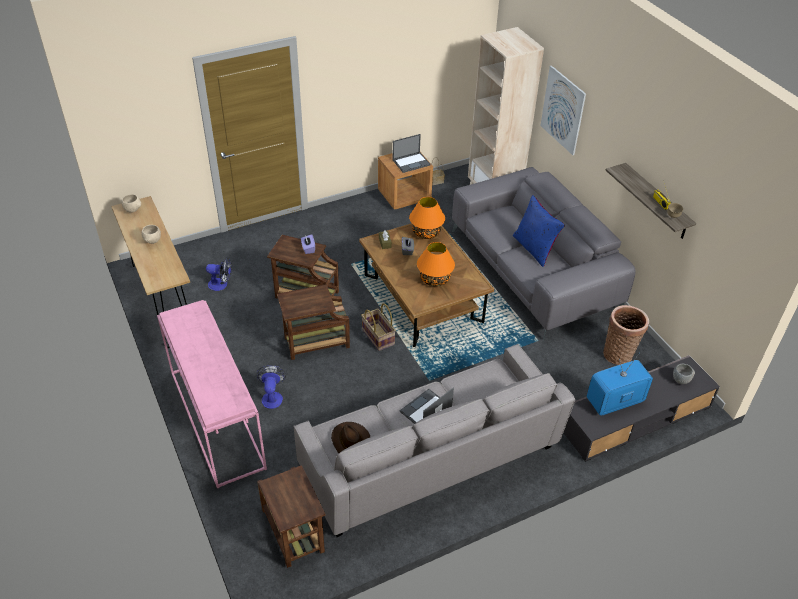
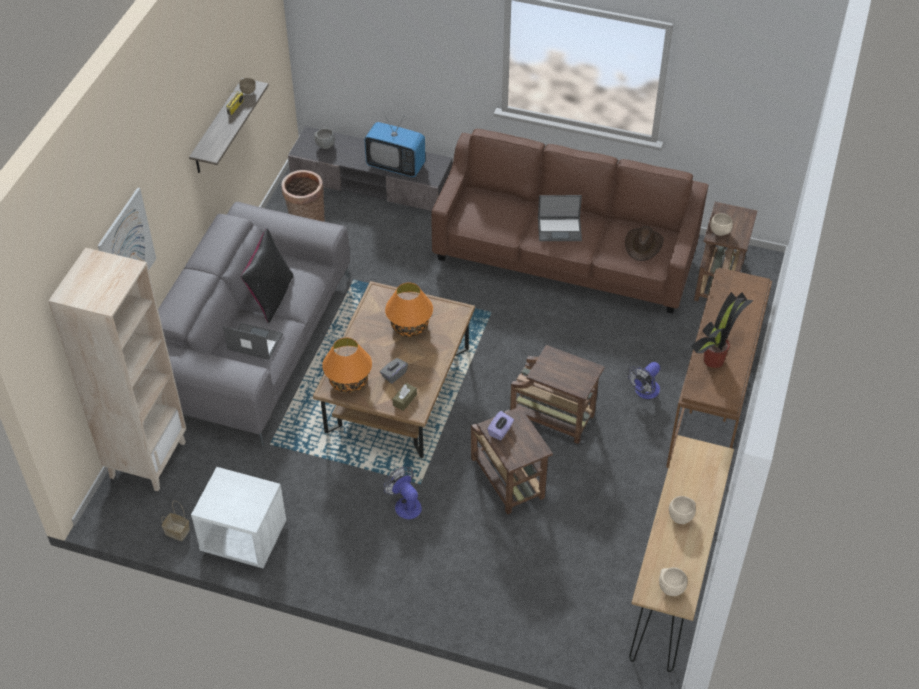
camera: 135 degrees left, 5 degrees up
pink console table [157,300,267,488] -> brown console table [666,268,772,468]
fan [206,258,232,291] -> fan moved to [383,467,422,519]
grey sofa [294,344,575,537] -> brown sofa [431,129,709,314]
basket [361,303,396,351] -> none
brown nightstand [378,152,433,210] -> white nightstand [191,467,287,568]
laptop [392,134,431,173] -> laptop moved to [223,323,283,360]
blue pillow [513,195,565,267] -> black pillow [241,228,294,323]
none -> potted plant [691,292,754,368]
none -> beige bowl [710,213,733,236]

